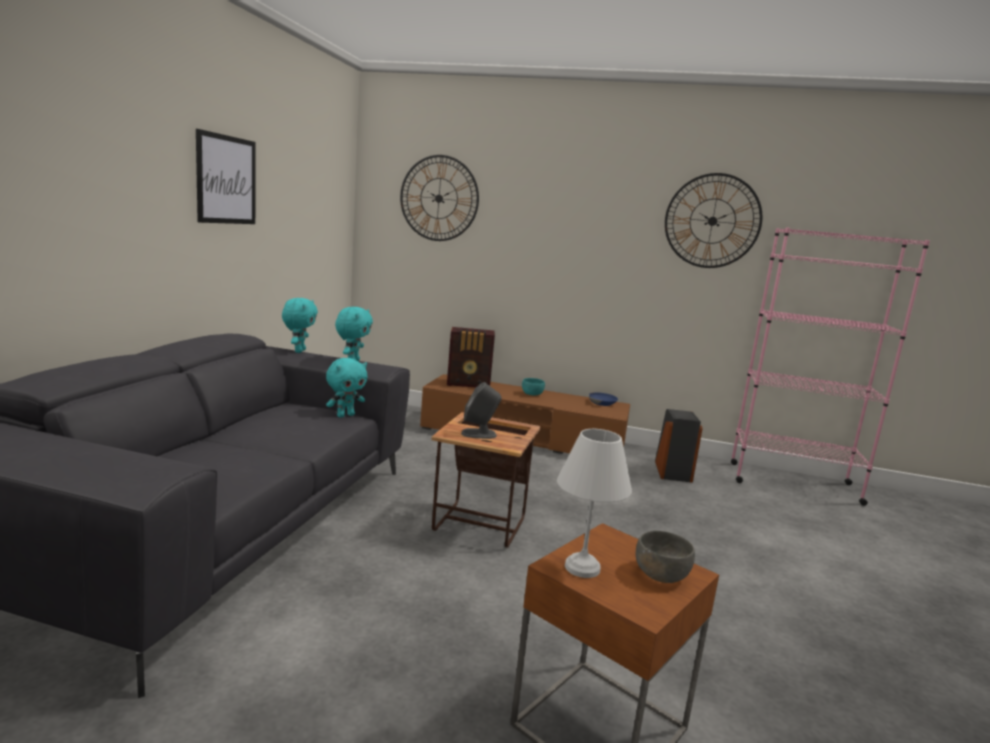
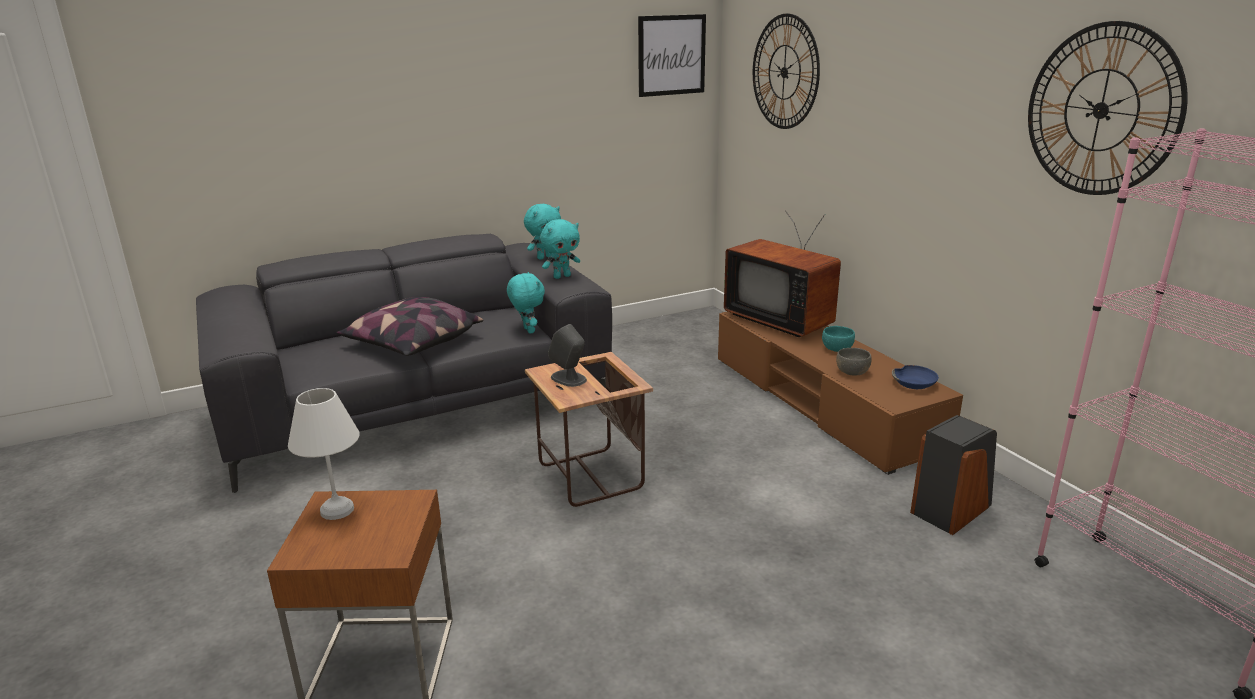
camera: 50 degrees right, 10 degrees up
picture [196,129,255,224] -> picture moved to [638,14,706,97]
turquoise plush toy [326,358,367,418] -> turquoise plush toy turned 120 degrees counterclockwise [507,272,545,333]
radio [447,327,495,387] -> television [724,210,841,337]
grey bowl [636,531,695,583] -> grey bowl moved to [836,348,872,375]
none -> pillow [337,297,483,356]

